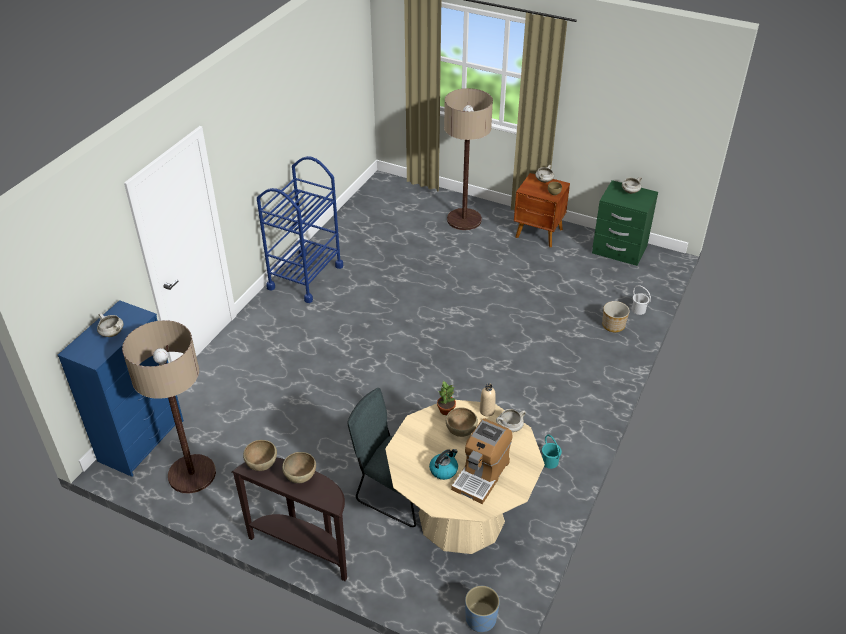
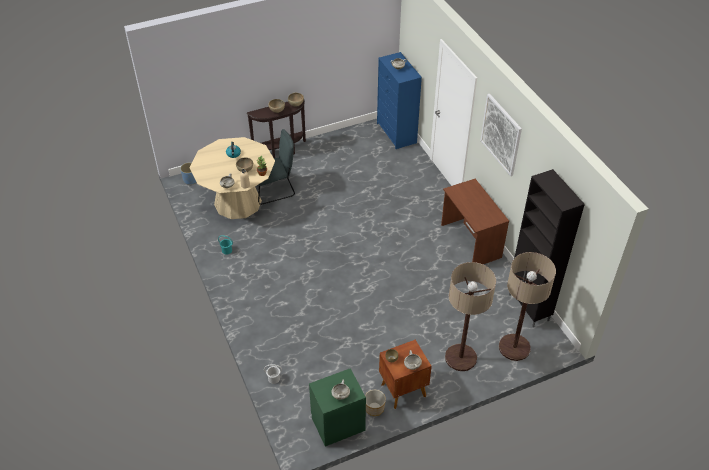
camera: 130 degrees right, 5 degrees up
floor lamp [122,320,216,494] -> floor lamp moved to [499,252,556,361]
blue cart [257,156,343,303] -> brown desk [441,179,509,264]
coffee machine [451,418,513,504] -> none
planter [602,301,630,332] -> planter moved to [365,390,386,416]
none -> picture [480,94,522,176]
none -> black cabinet [509,169,585,327]

